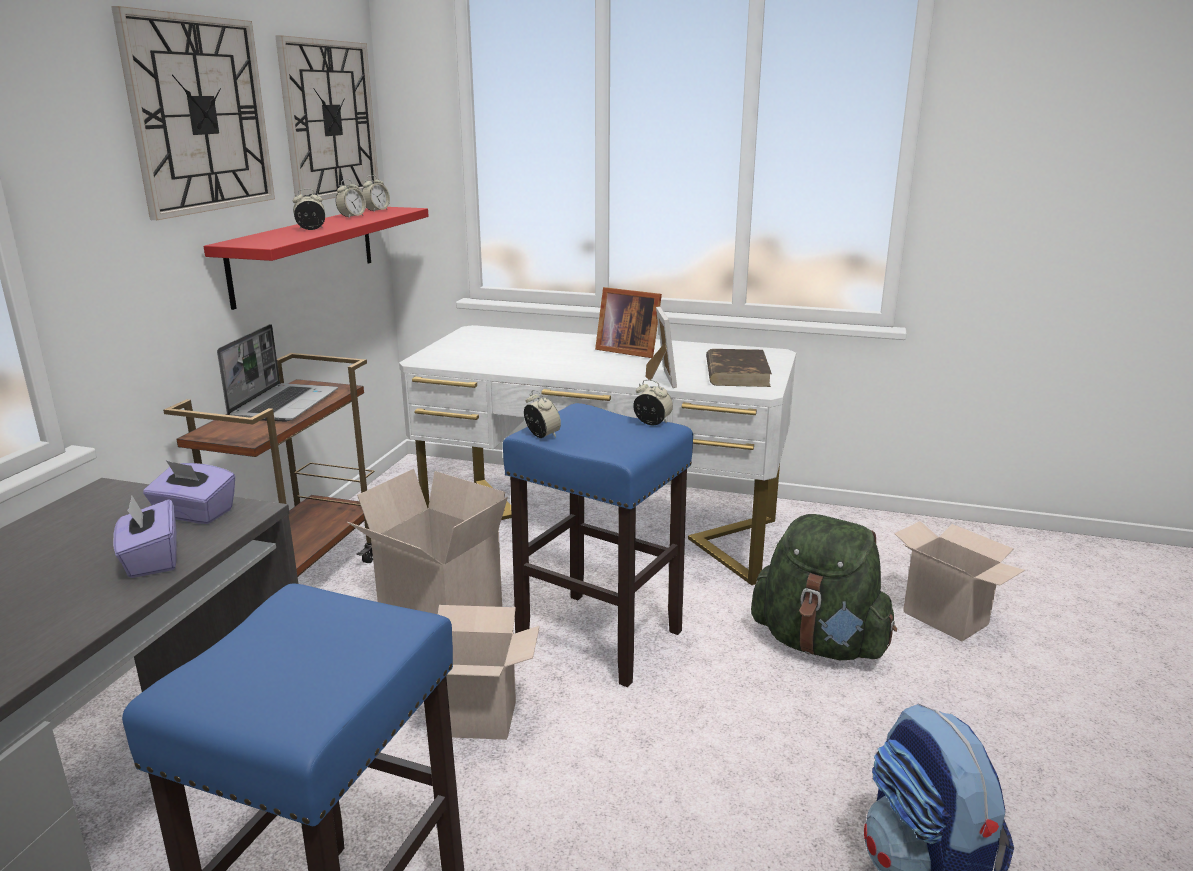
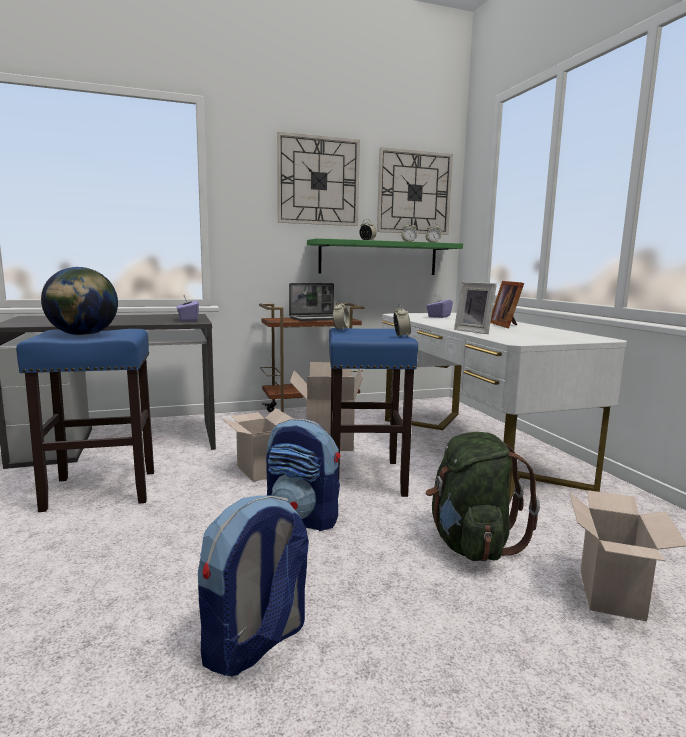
camera: 55 degrees right, 10 degrees down
purple tissue box [113,495,177,578] -> purple tissue box moved to [426,294,453,318]
red shelf [203,207,429,310] -> green shelf [307,238,463,275]
picture frame [646,306,677,388] -> picture frame turned 90 degrees clockwise [454,282,497,334]
brown book [706,349,772,387] -> none
none -> globe [41,267,118,336]
none -> backpack [266,419,340,531]

